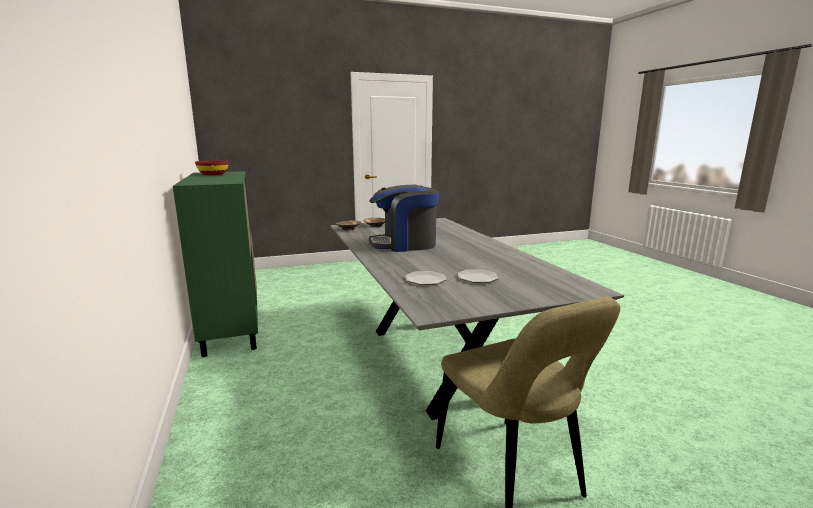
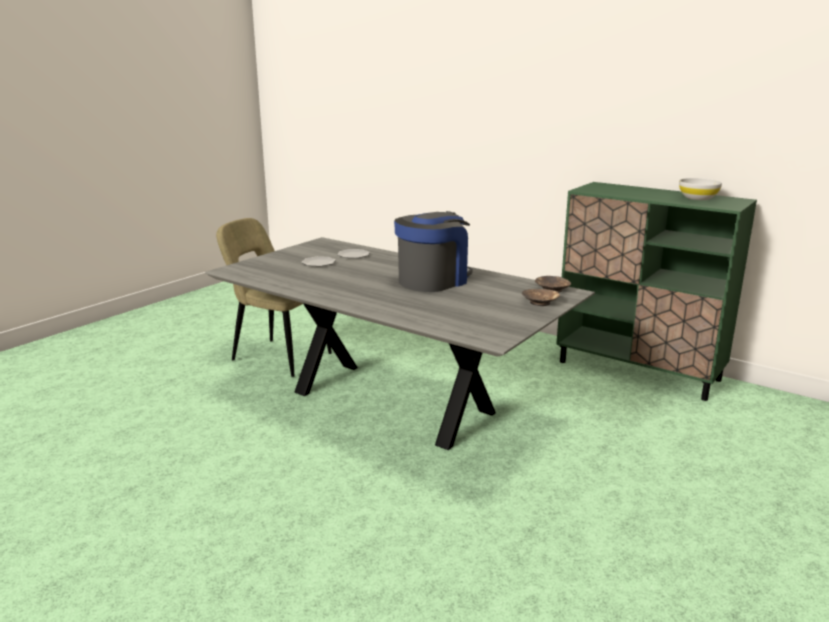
camera: 145 degrees right, 5 degrees up
red bowl [195,161,229,175] -> white bowl [679,178,722,200]

